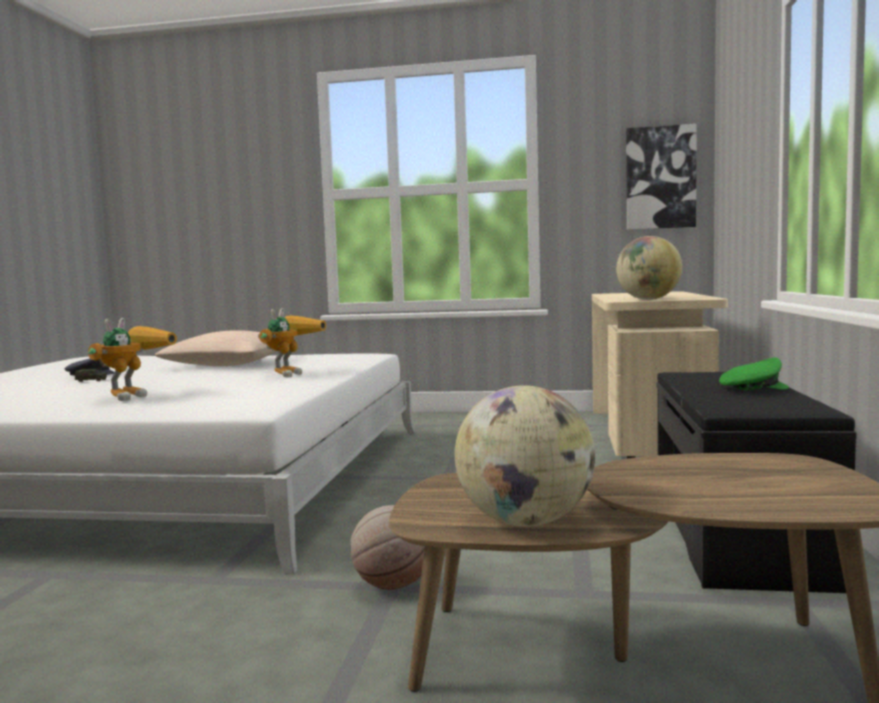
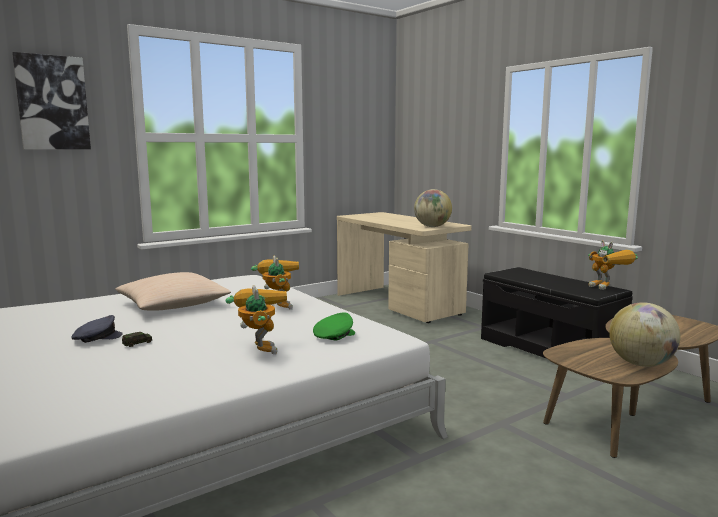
camera: 45 degrees left, 5 degrees up
basketball [350,505,425,590] -> none
picture [626,124,697,230] -> picture moved to [12,52,91,149]
green cap [719,357,789,390] -> green cap moved to [313,312,355,341]
none -> toy robot [588,240,638,290]

